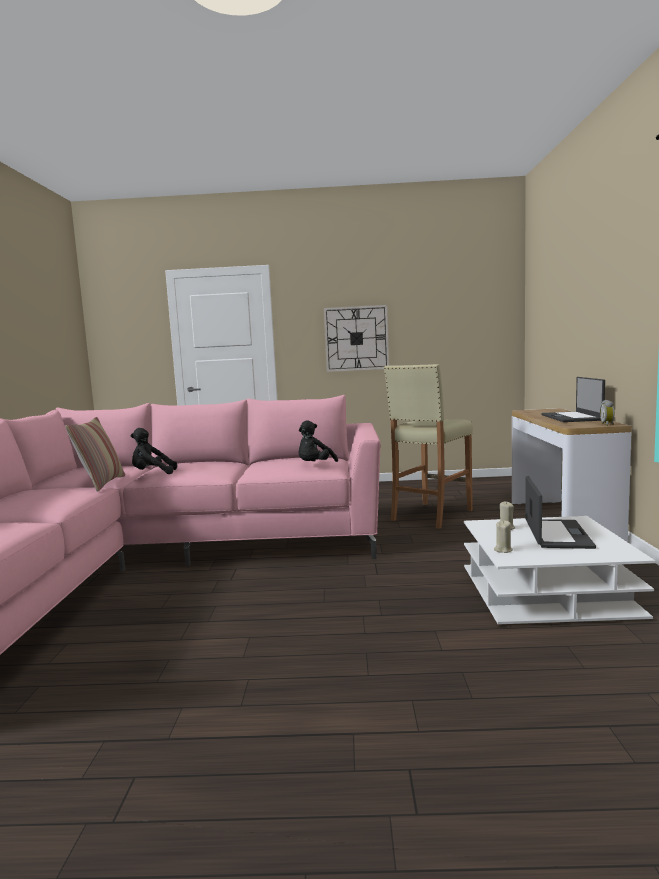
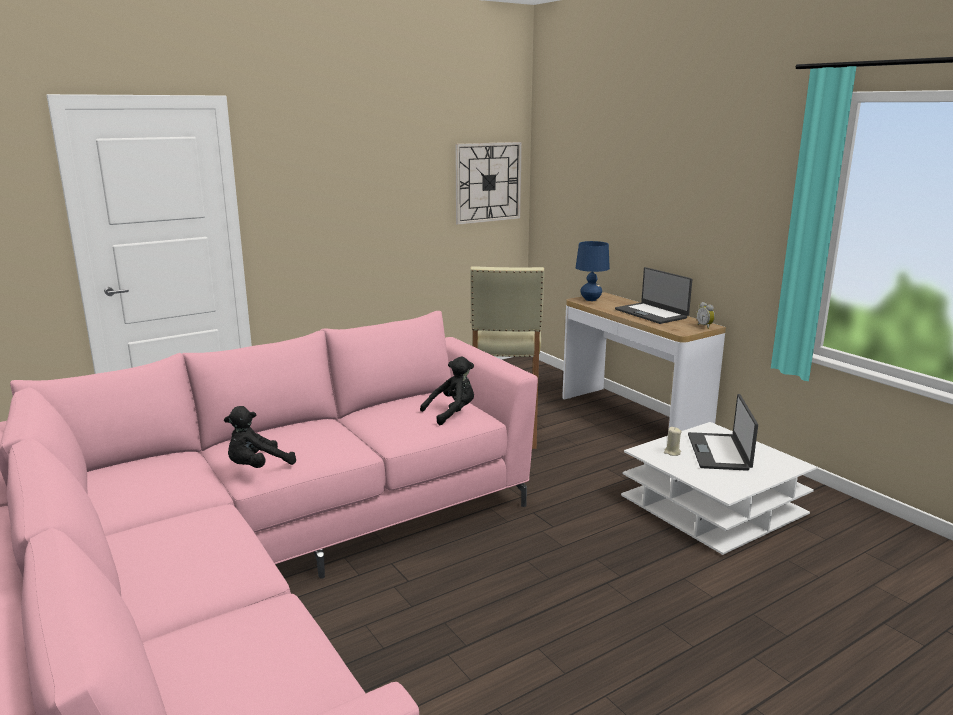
camera: 35 degrees left, 10 degrees up
pillow [65,417,125,492] -> none
black plush toy [299,420,338,462] -> black plush toy turned 120 degrees counterclockwise [420,357,474,425]
wall clock [324,305,389,372] -> wall clock moved to [455,142,522,225]
beige candle [494,520,513,553] -> none
laptop [525,476,596,549] -> laptop turned 150 degrees counterclockwise [688,394,758,471]
none -> blue table lamp [576,241,610,301]

